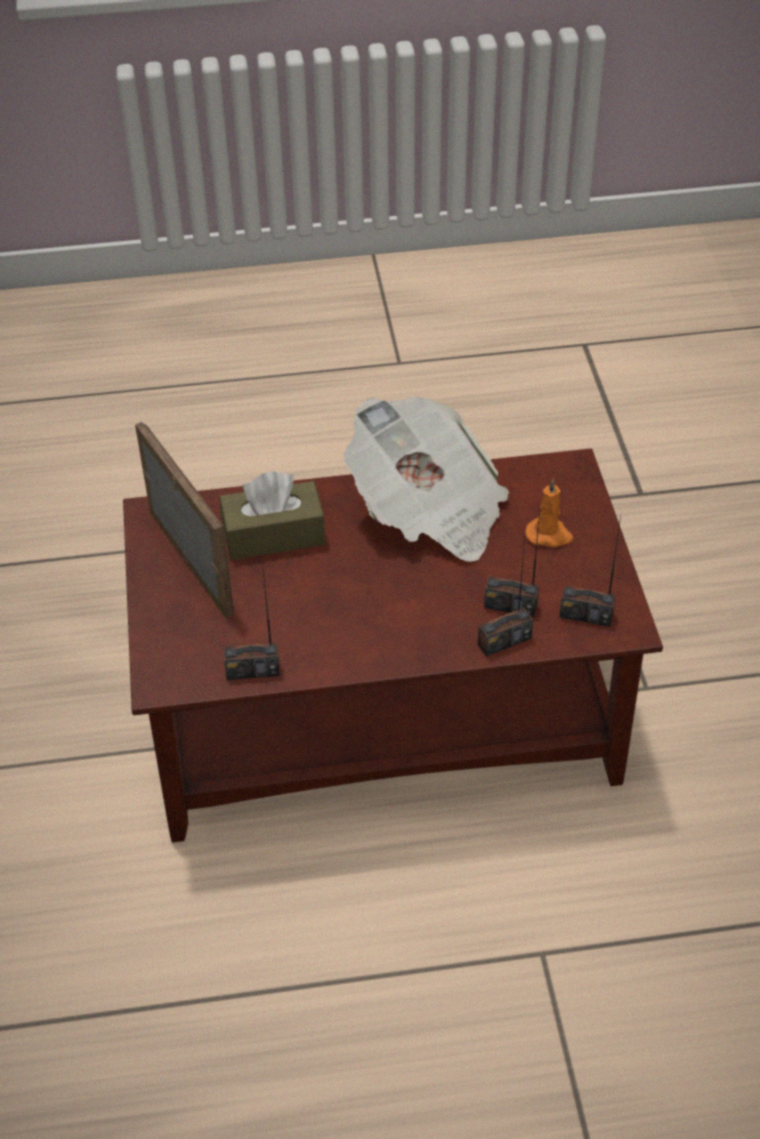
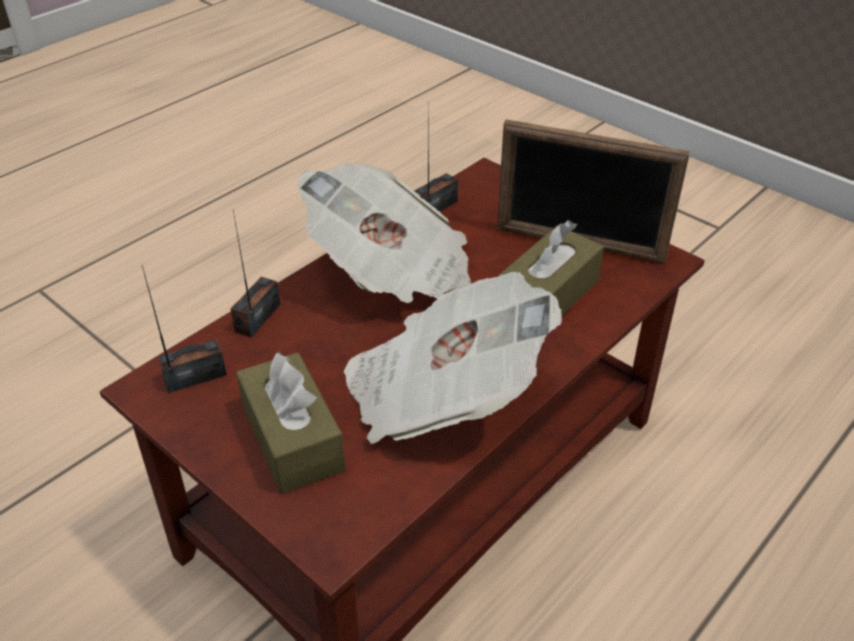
camera: 140 degrees right, 5 degrees down
radio [484,510,540,617] -> none
orange candle [525,478,574,548] -> brown tissue box [236,352,346,494]
none -> newspaper [297,163,471,303]

